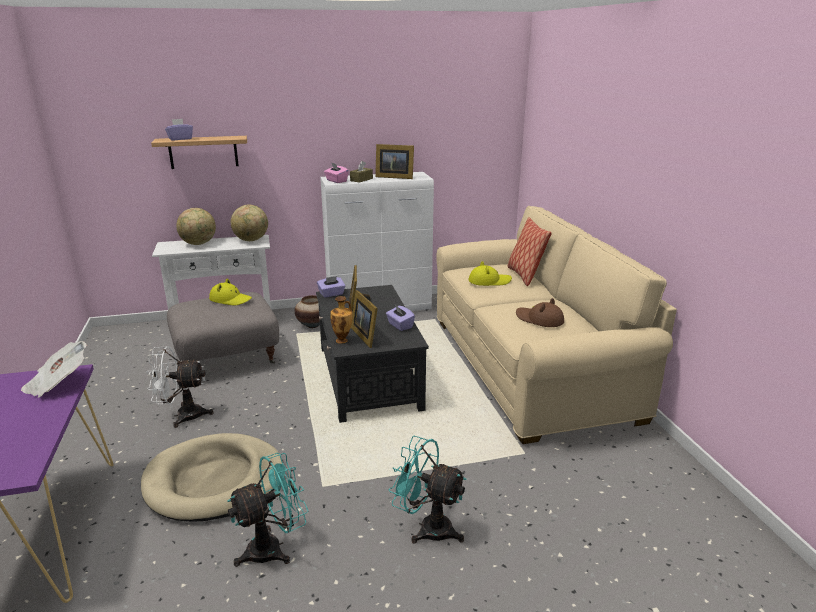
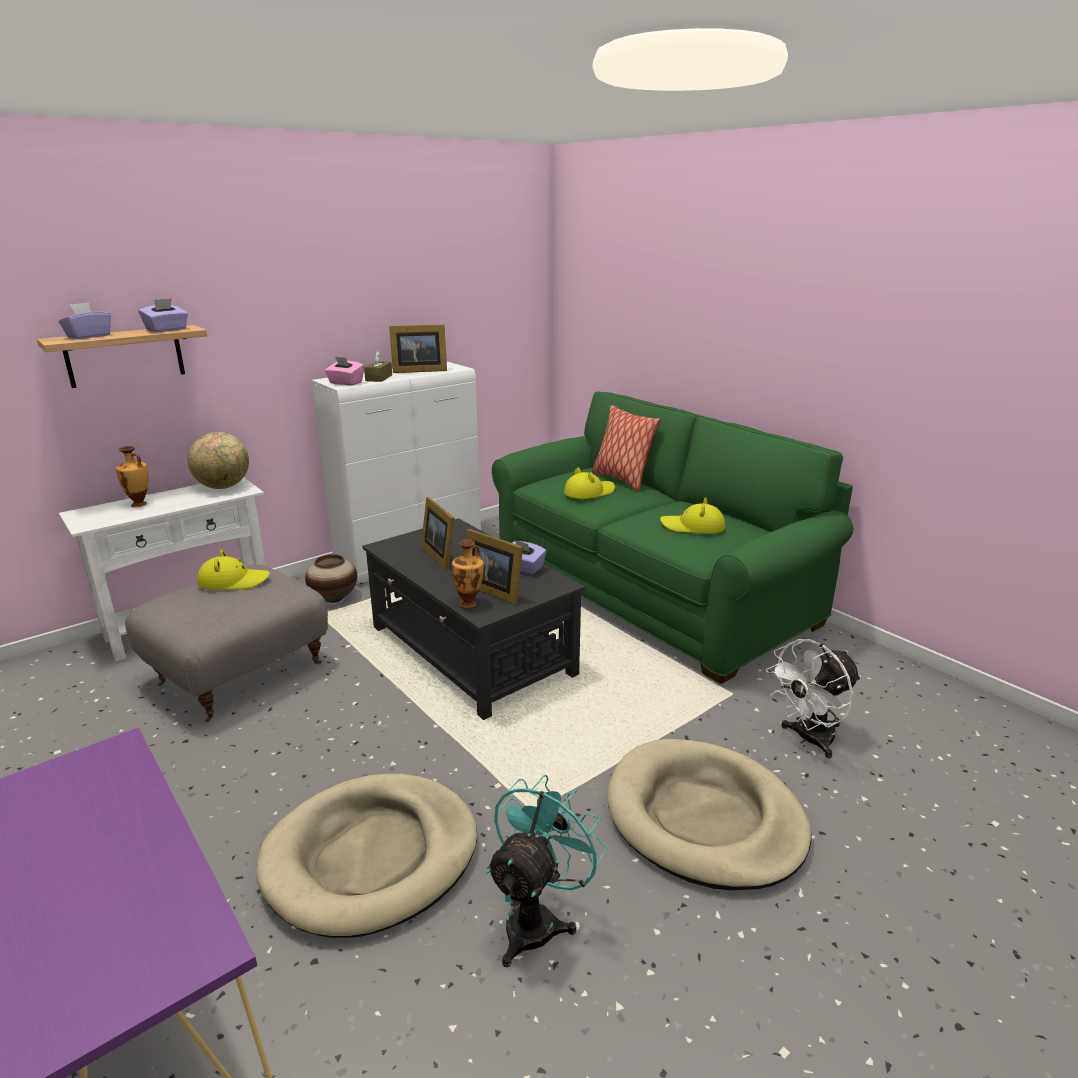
camera: 25 degrees left, 0 degrees up
newspaper [21,341,87,397] -> none
white fan [146,346,214,428] -> white fan moved to [766,639,861,758]
globe [176,208,216,245] -> vase [116,446,148,507]
purple tissue box [317,276,345,298] -> purple tissue box moved to [139,298,188,332]
turquoise fan [389,436,467,544] -> beige dog bed [607,739,812,890]
beige sofa [436,206,677,444] -> green sofa [492,391,853,684]
brown hat [516,298,564,327] -> yellow hat [660,497,725,534]

